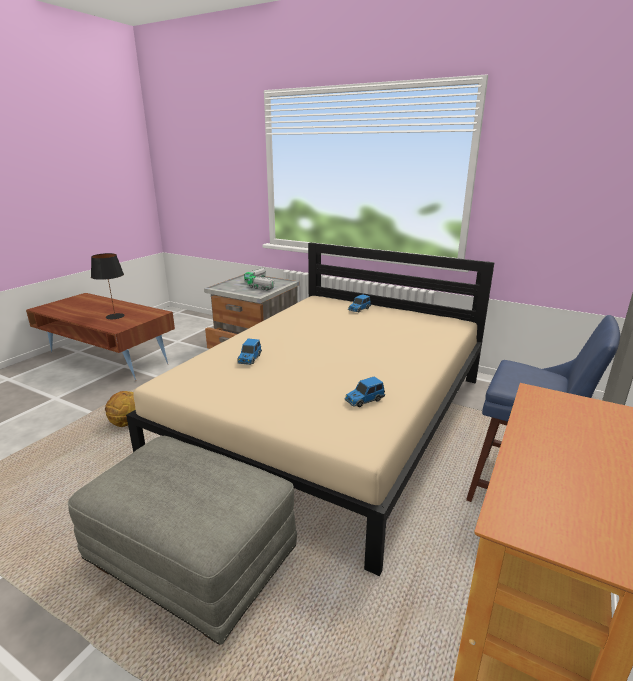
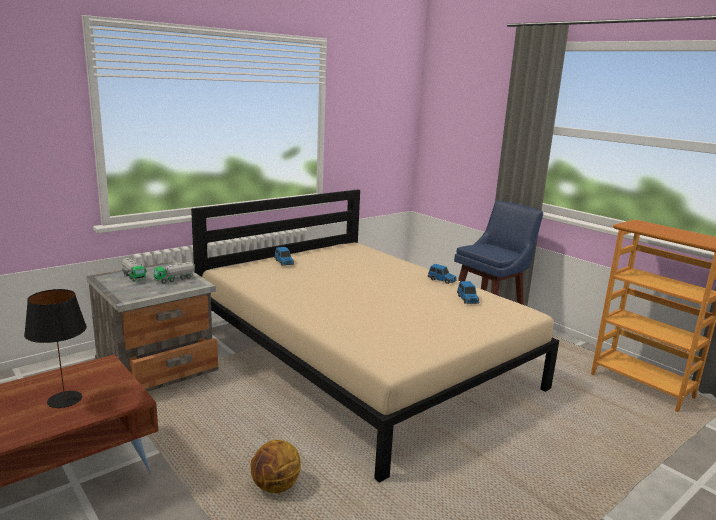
camera: 70 degrees left, 5 degrees down
grey ottoman [68,436,297,645] -> none
toy car [237,339,262,365] -> toy car moved to [428,264,457,284]

